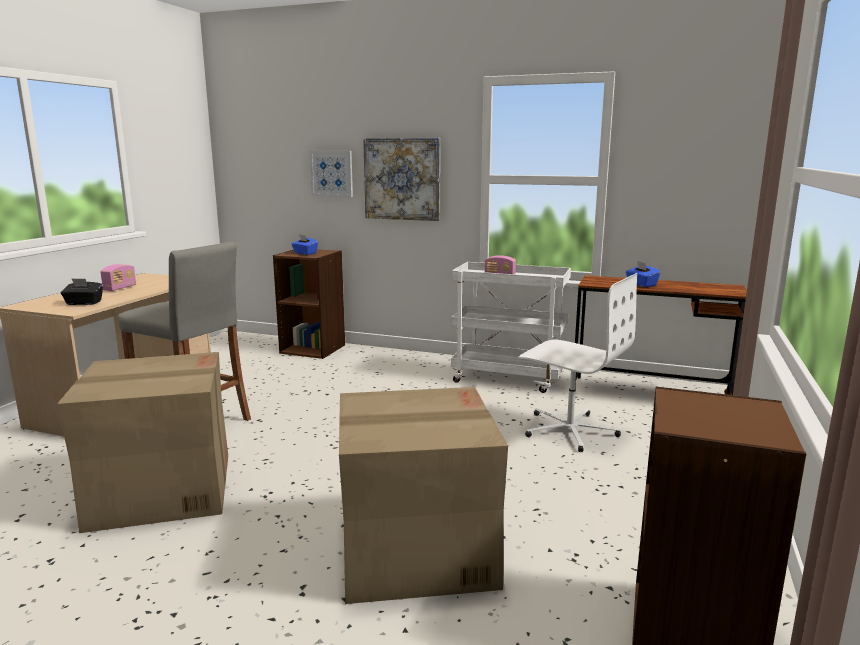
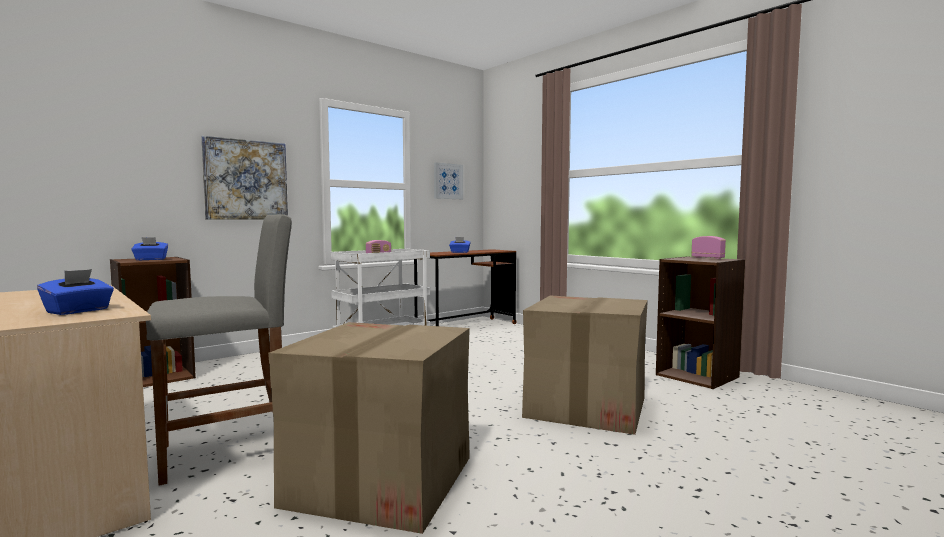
camera: 60 degrees left, 10 degrees down
black tissue box [61,278,103,305] -> blue tissue box [37,269,114,315]
radio [100,264,136,291] -> radio moved to [691,236,726,259]
picture [310,151,353,197] -> picture moved to [434,162,463,199]
white office chair [518,273,638,452] -> none

